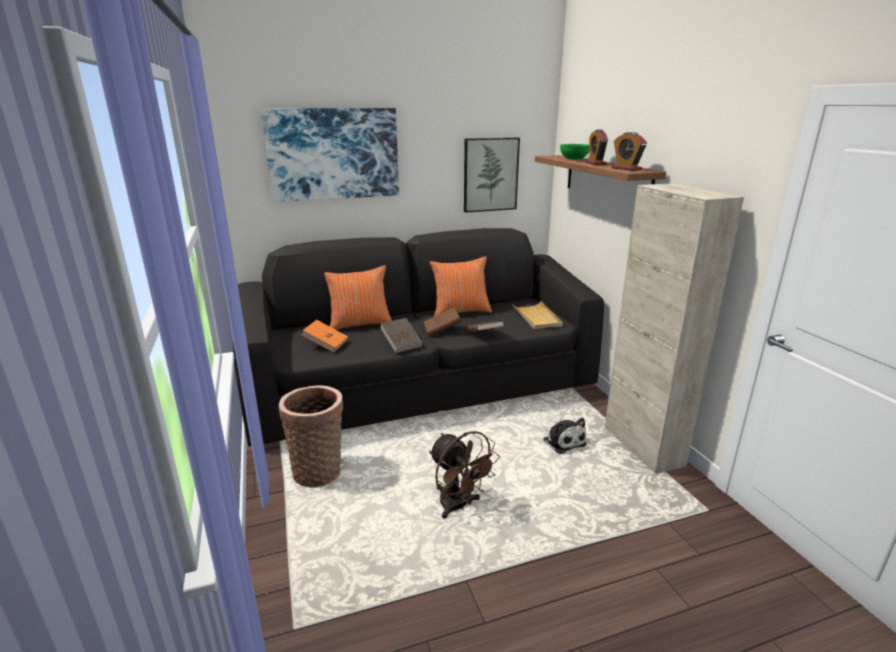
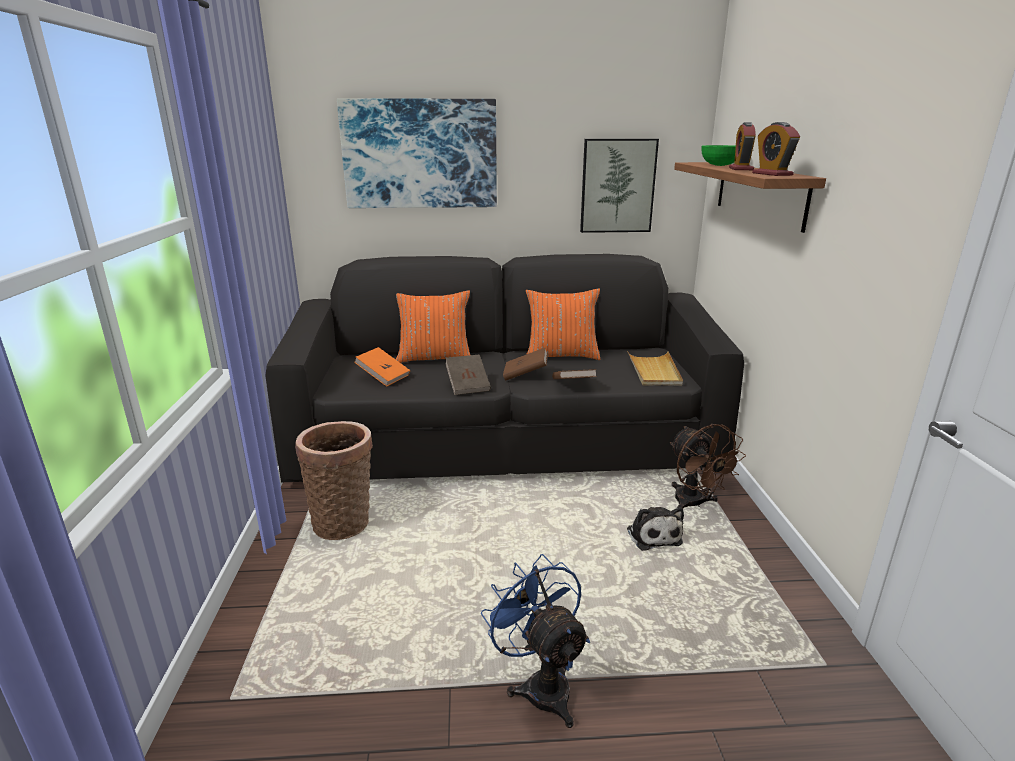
camera: 15 degrees right, 0 degrees up
brown fan [429,431,500,519] -> brown fan moved to [670,424,746,508]
beige cabinet [605,183,744,473] -> none
none -> blue fan [481,554,590,728]

